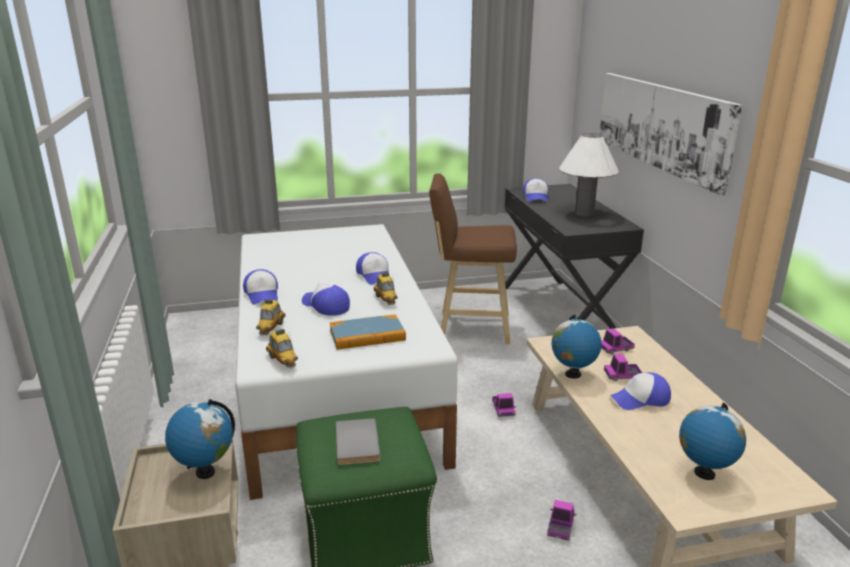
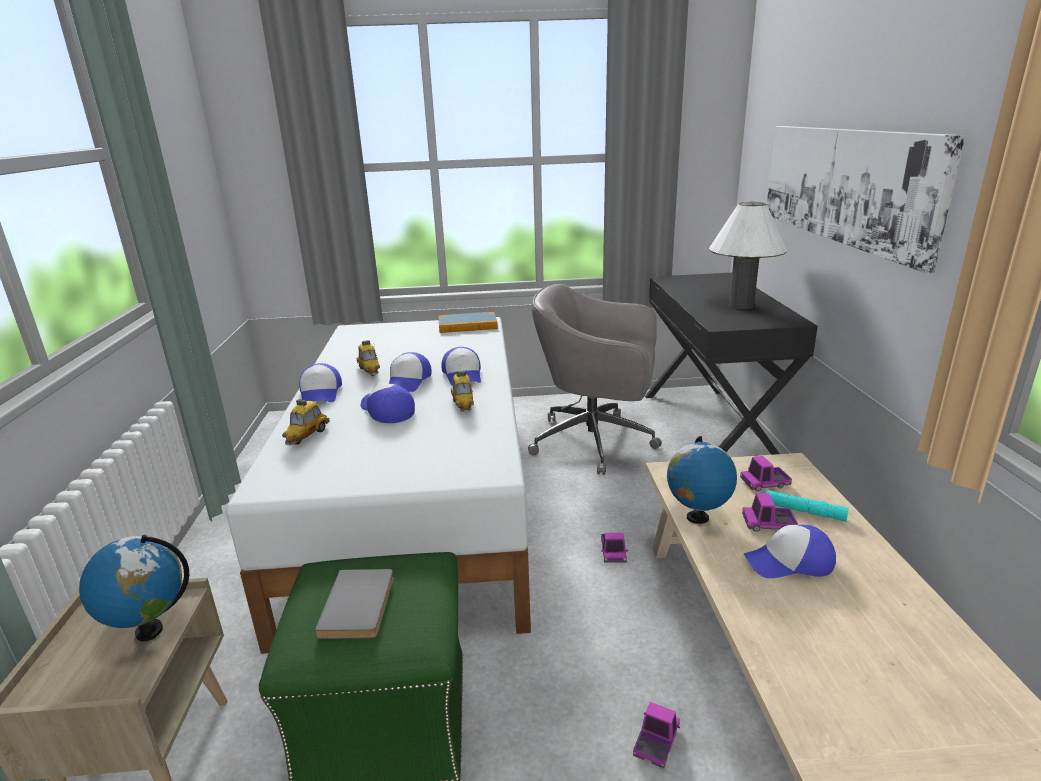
camera: 10 degrees right, 0 degrees up
toy car [266,329,298,368] -> toy car moved to [357,340,380,376]
book [330,314,406,350] -> book moved to [439,312,498,333]
brown stool [429,173,517,344] -> grey office chair [528,284,662,475]
cap [522,178,549,202] -> cap moved to [389,352,432,392]
globe [679,403,746,480] -> none
none -> turquoise flashlight [764,490,849,522]

